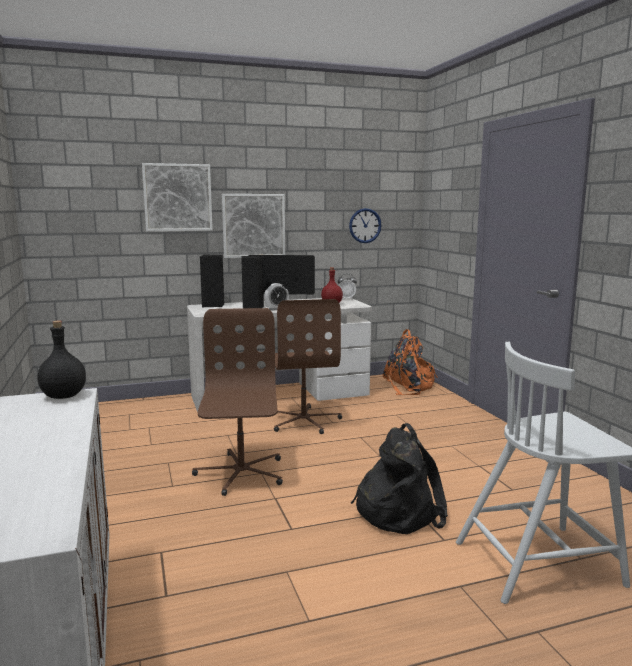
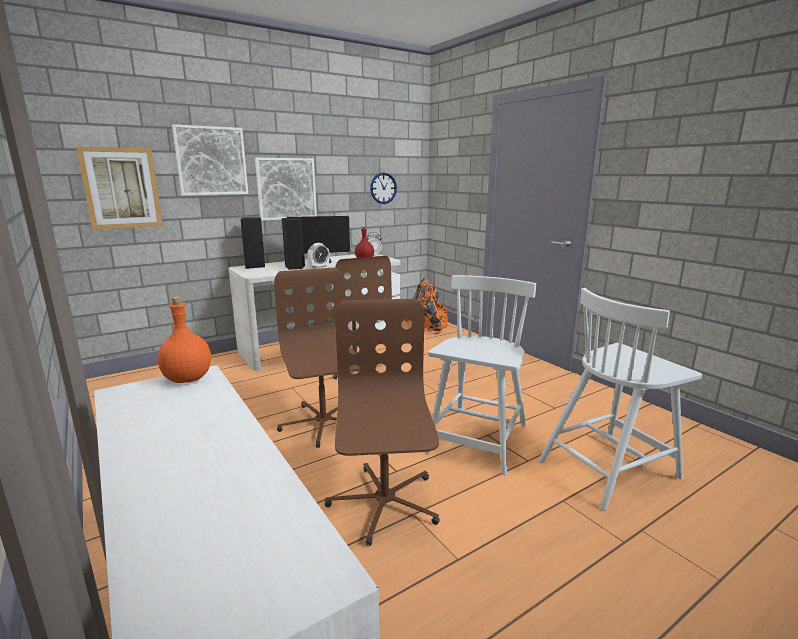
camera: 15 degrees left, 5 degrees up
black bottle [38,321,86,399] -> orange bottle [158,296,211,383]
black backpack [351,423,448,534] -> white chair [425,275,536,475]
none -> picture [76,146,163,230]
none -> brown office chair [325,299,440,546]

